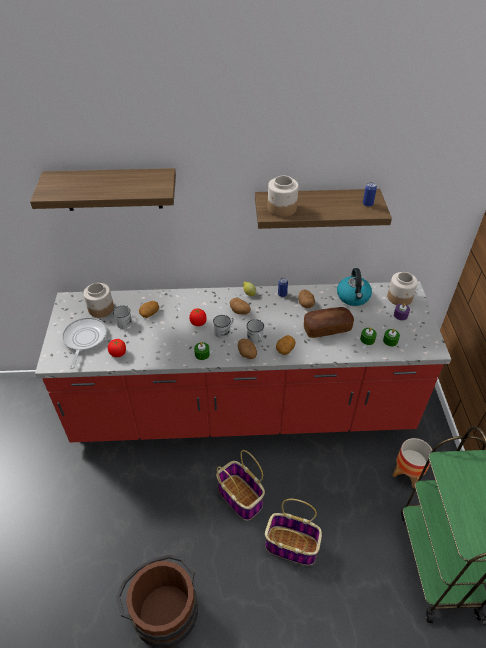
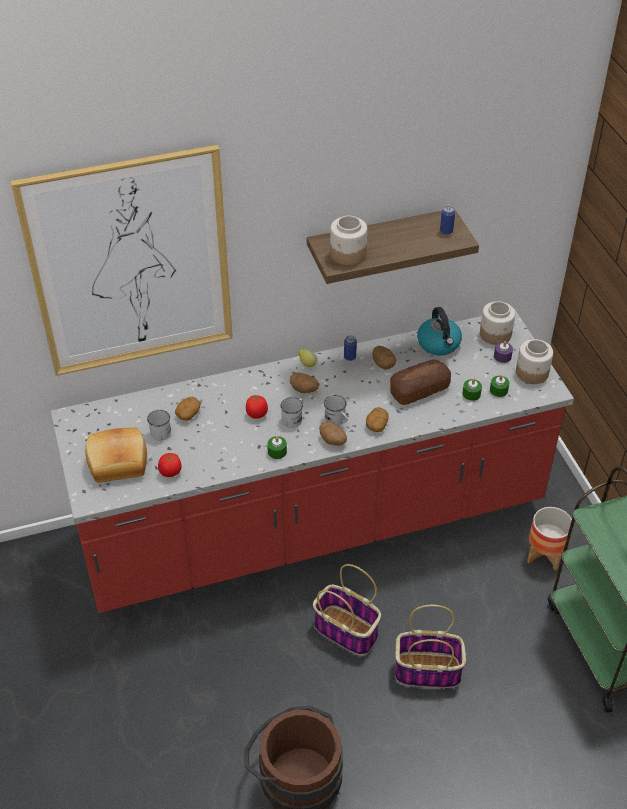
camera: 15 degrees left, 0 degrees up
shelf [30,168,176,211] -> picture [10,145,233,376]
frying pan [62,317,107,369] -> bread [85,428,147,483]
jar [83,283,114,318] -> jar moved to [516,339,553,384]

